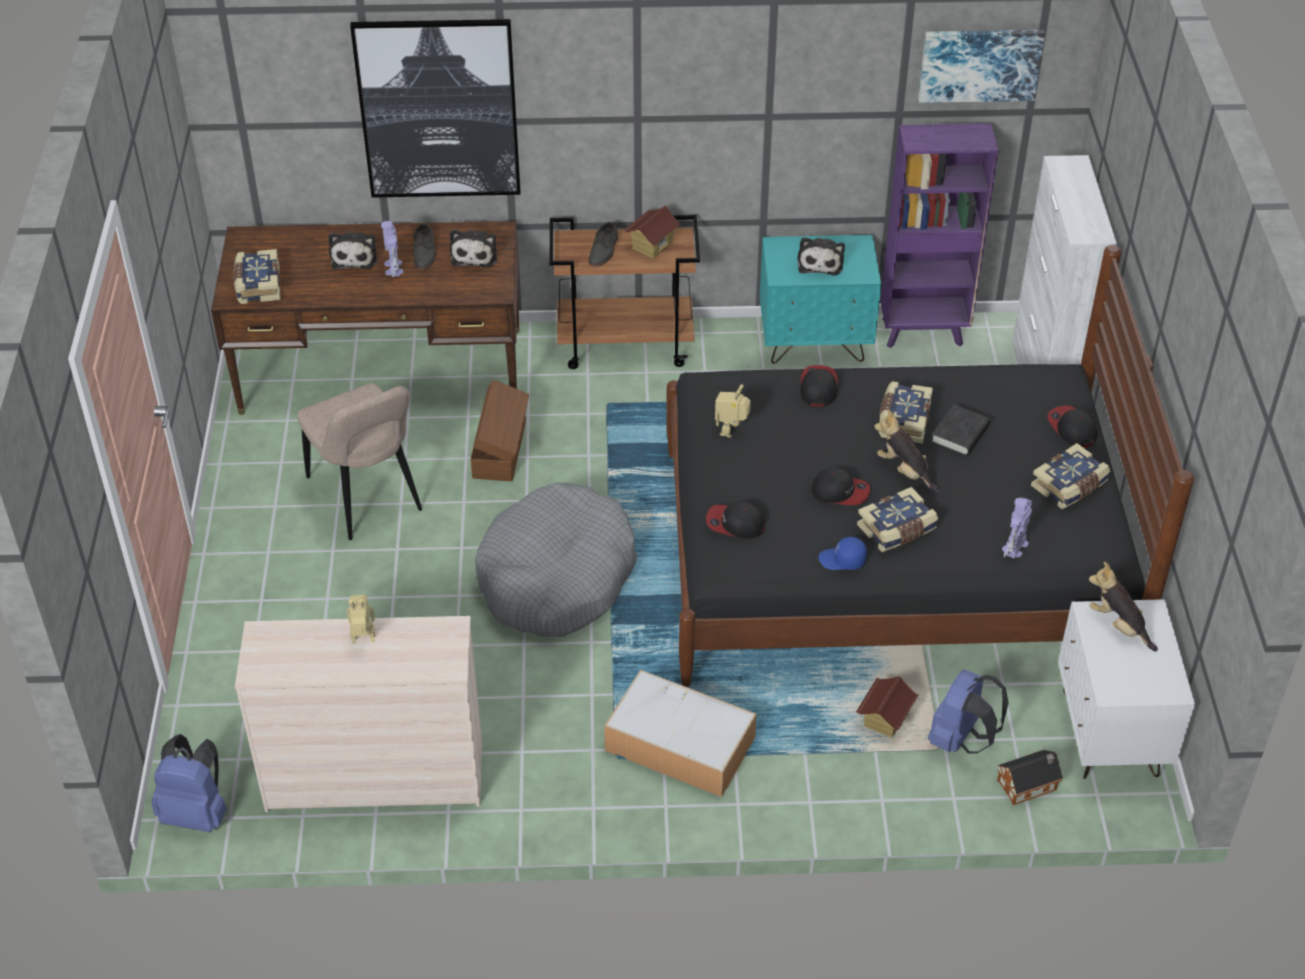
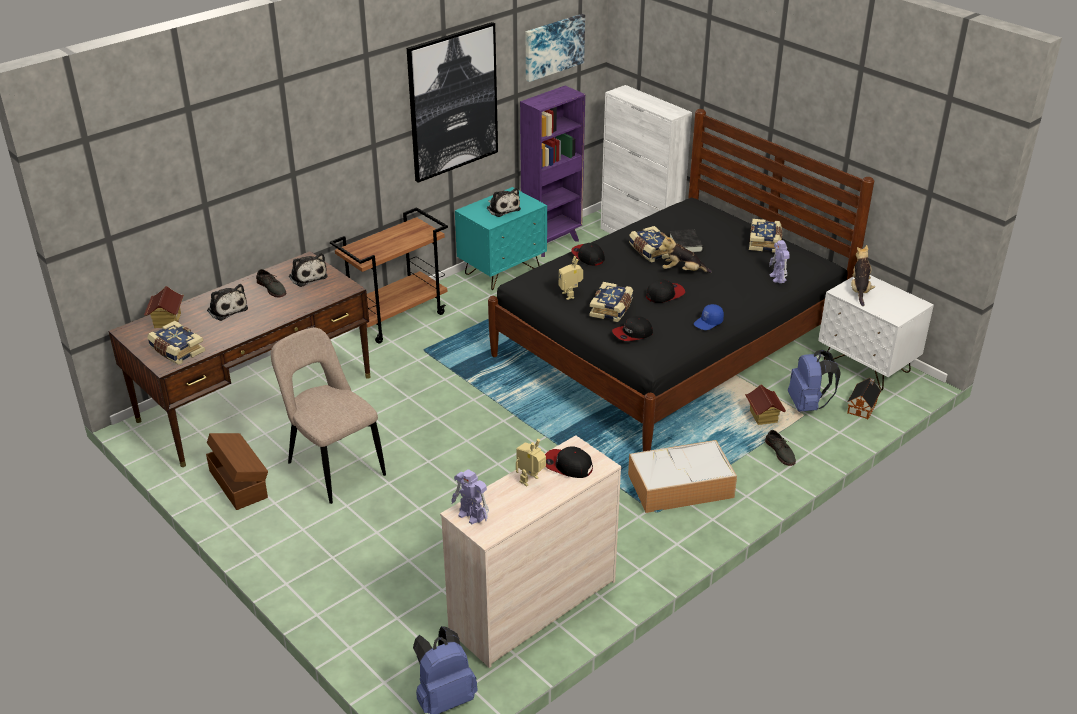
camera: 40 degrees left, 10 degrees down
beige chair [297,383,422,540] -> beige chair turned 150 degrees counterclockwise [271,328,386,504]
picture [350,19,521,198] -> picture moved to [407,22,498,183]
toy robot [381,221,403,277] -> toy robot moved to [451,469,489,524]
brown storage box [471,380,529,481] -> brown storage box moved to [206,433,268,510]
grey dog bed [475,482,637,637] -> none
grey shoe [589,222,618,266] -> grey shoe moved to [765,430,796,466]
toy house [623,206,681,259] -> toy house moved to [144,286,184,328]
book [857,487,938,552] -> book moved to [589,282,633,322]
cap [1047,405,1098,448] -> cap moved to [545,446,593,478]
plush toy [1089,561,1158,652] -> plush toy turned 90 degrees clockwise [851,245,875,306]

